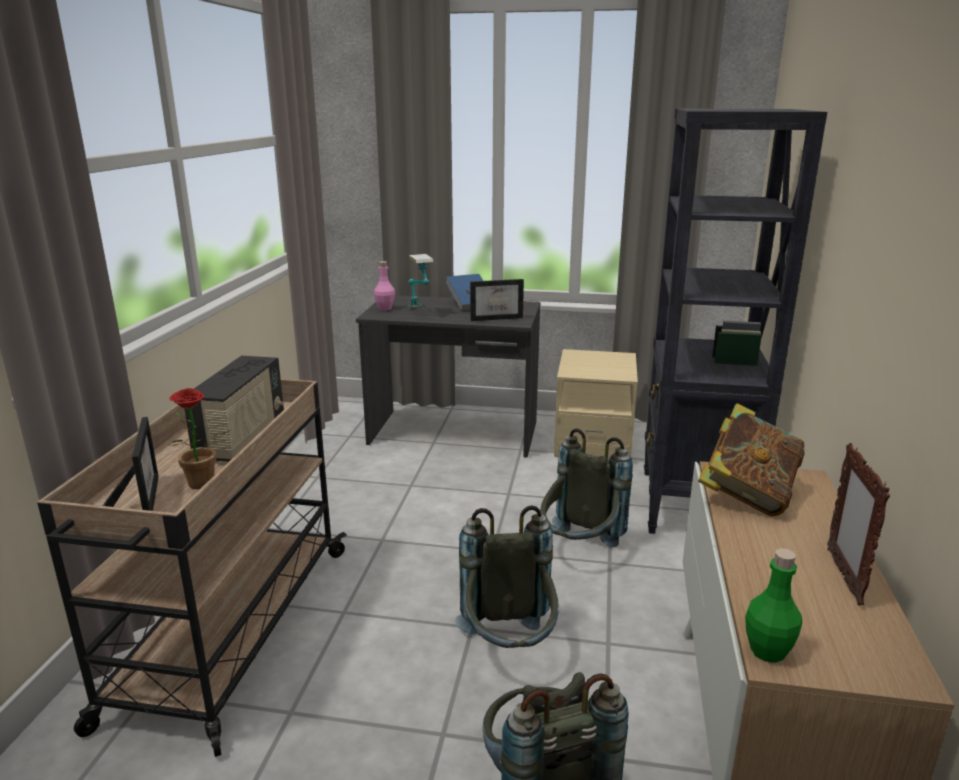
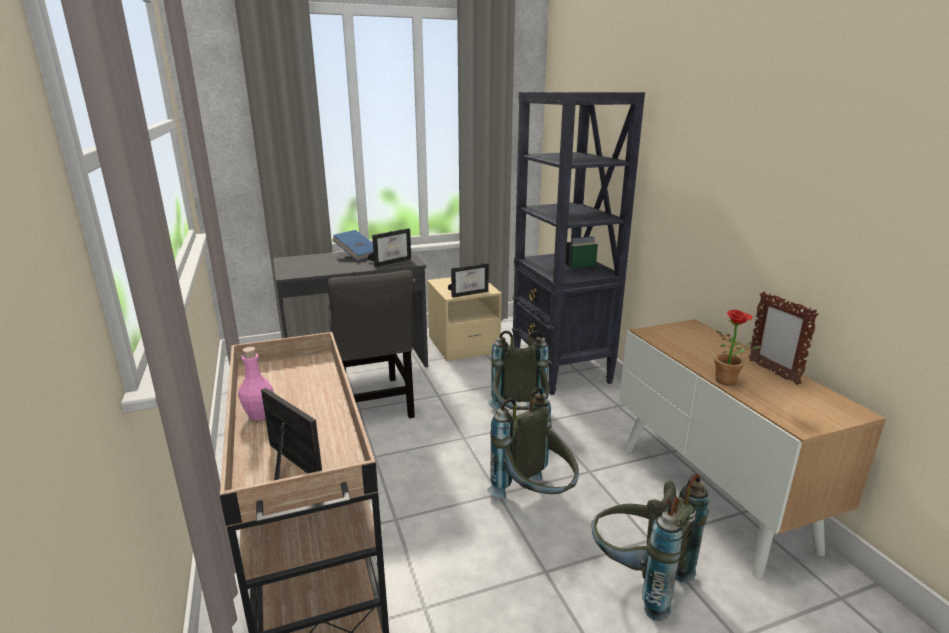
camera: 30 degrees left, 0 degrees up
potted plant [168,388,232,489] -> potted plant moved to [715,310,763,386]
radio [184,356,284,462] -> none
pink bottle [374,261,395,310] -> pink bottle moved to [238,347,274,420]
table lamp [407,254,434,309] -> none
book [698,403,805,517] -> none
green bottle [745,548,802,663] -> none
none -> grey chair [328,270,415,418]
none -> picture frame [448,263,489,298]

